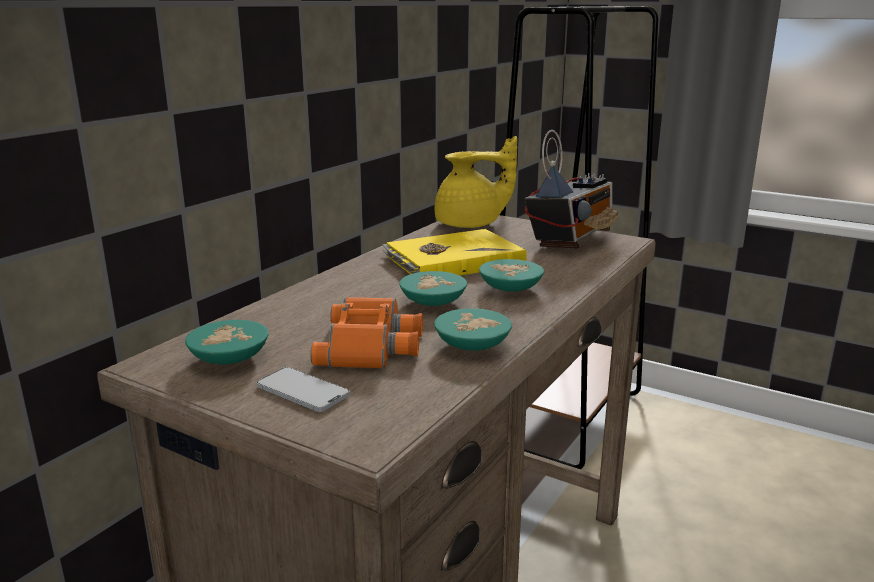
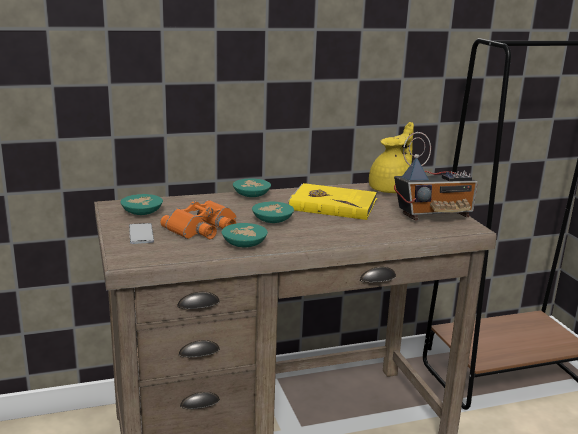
camera: 40 degrees right, 0 degrees up
yellow teapot [434,136,517,228] -> yellow teapot turned 90 degrees counterclockwise [369,122,414,193]
turquoise bowl [479,259,544,292] -> turquoise bowl moved to [233,178,271,197]

